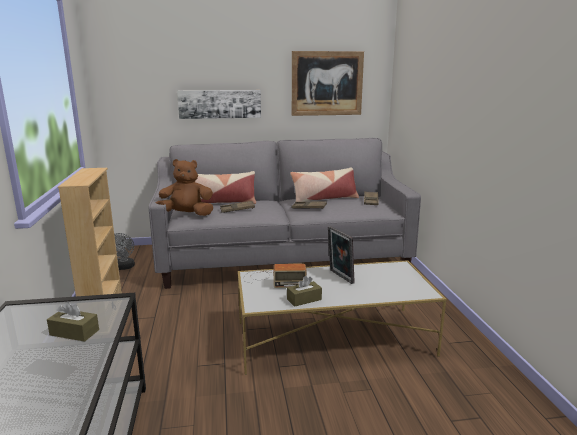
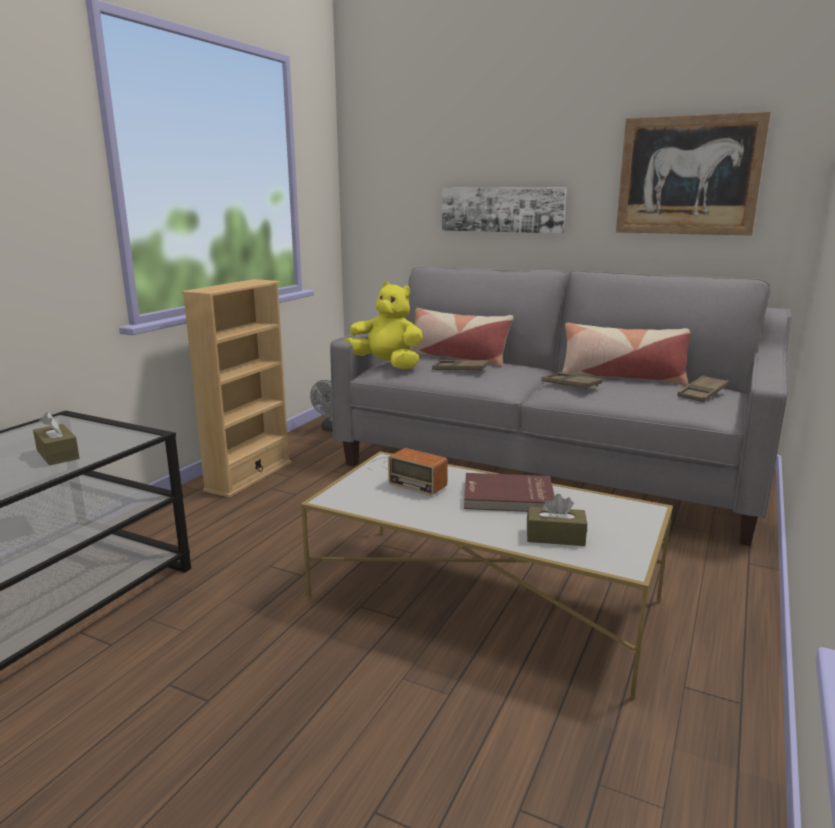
camera: 35 degrees right, 0 degrees up
brown plush toy [155,159,213,216] -> yellow plush toy [344,282,423,369]
brown tissue box [287,276,322,307] -> brown tissue box moved to [527,494,587,546]
picture frame [328,226,355,284] -> red book [464,473,555,512]

